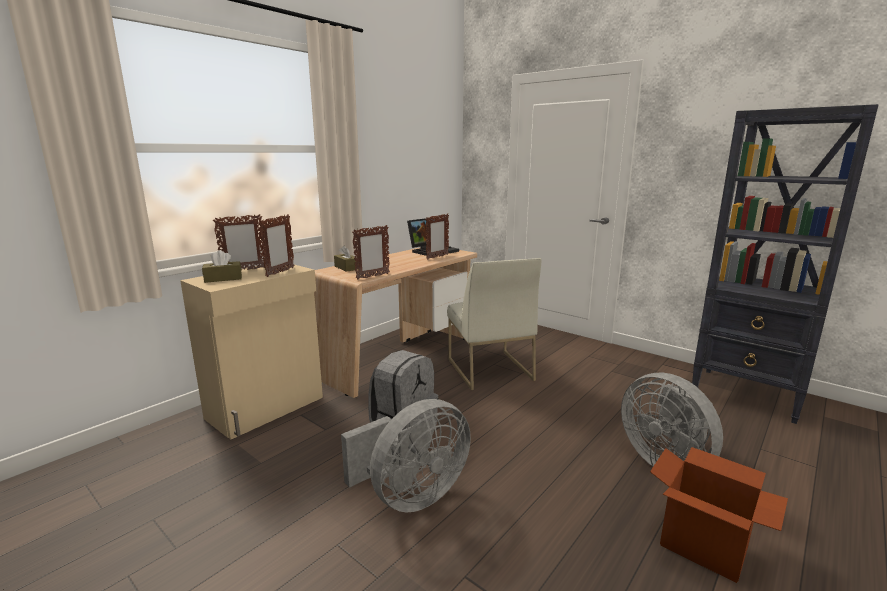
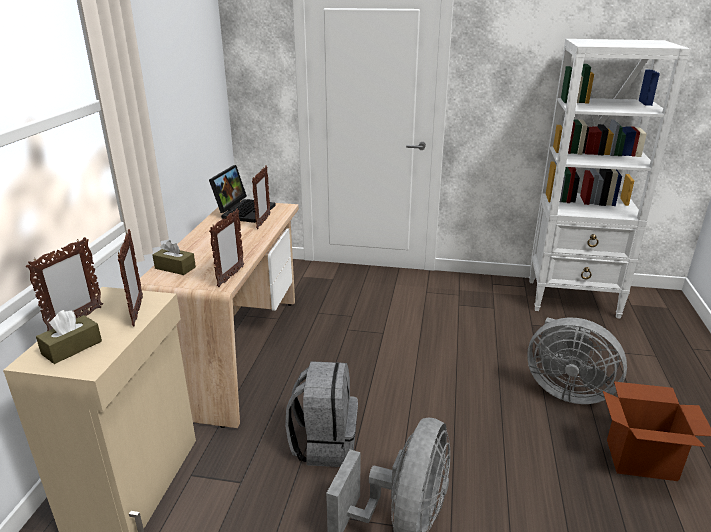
camera: 30 degrees left, 10 degrees up
white chair [447,258,542,390] -> none
black bookcase [692,104,879,424] -> white bookcase [529,39,690,319]

